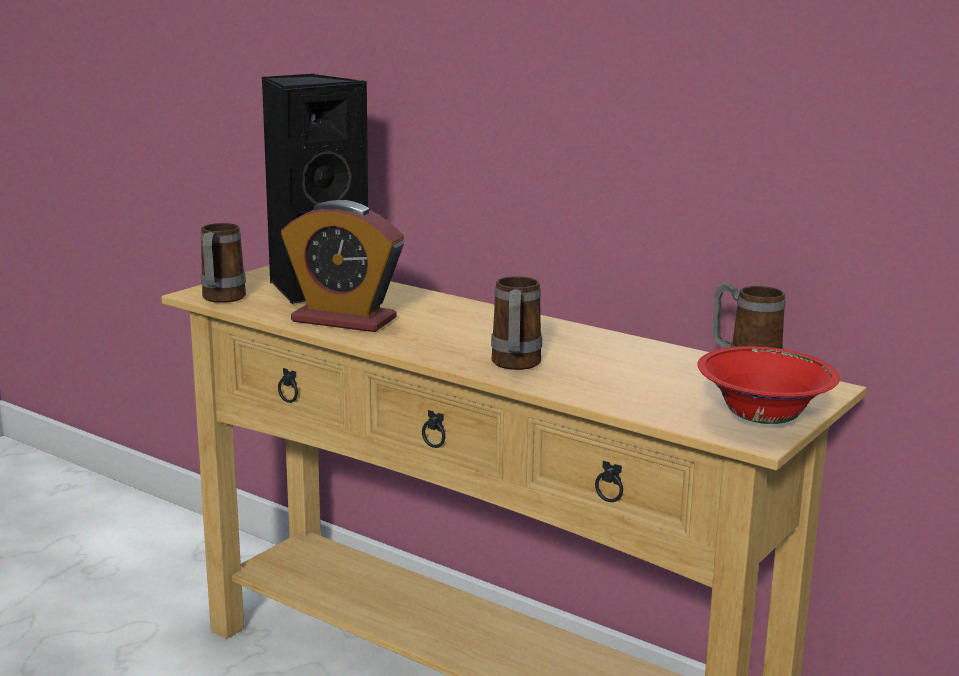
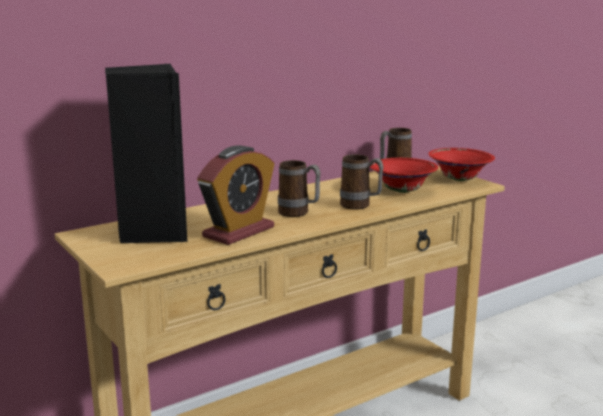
camera: 70 degrees left, 0 degrees up
mug [201,223,246,303] -> mug moved to [278,160,321,217]
none -> red bowl [370,158,439,193]

